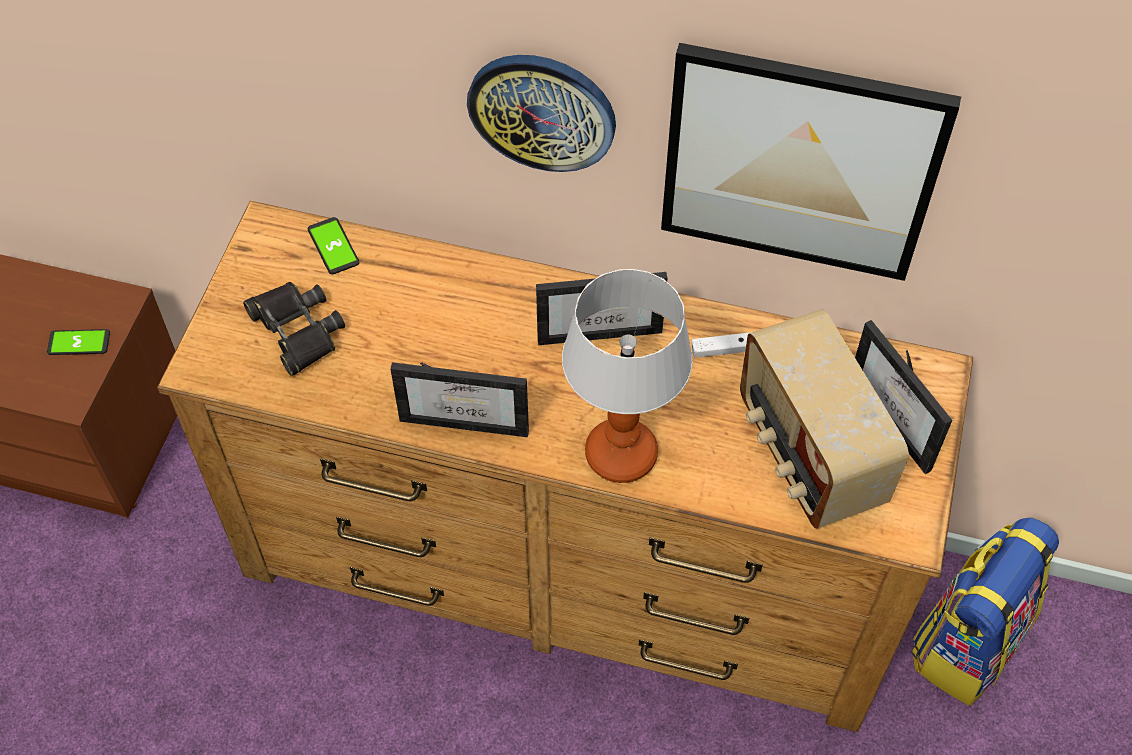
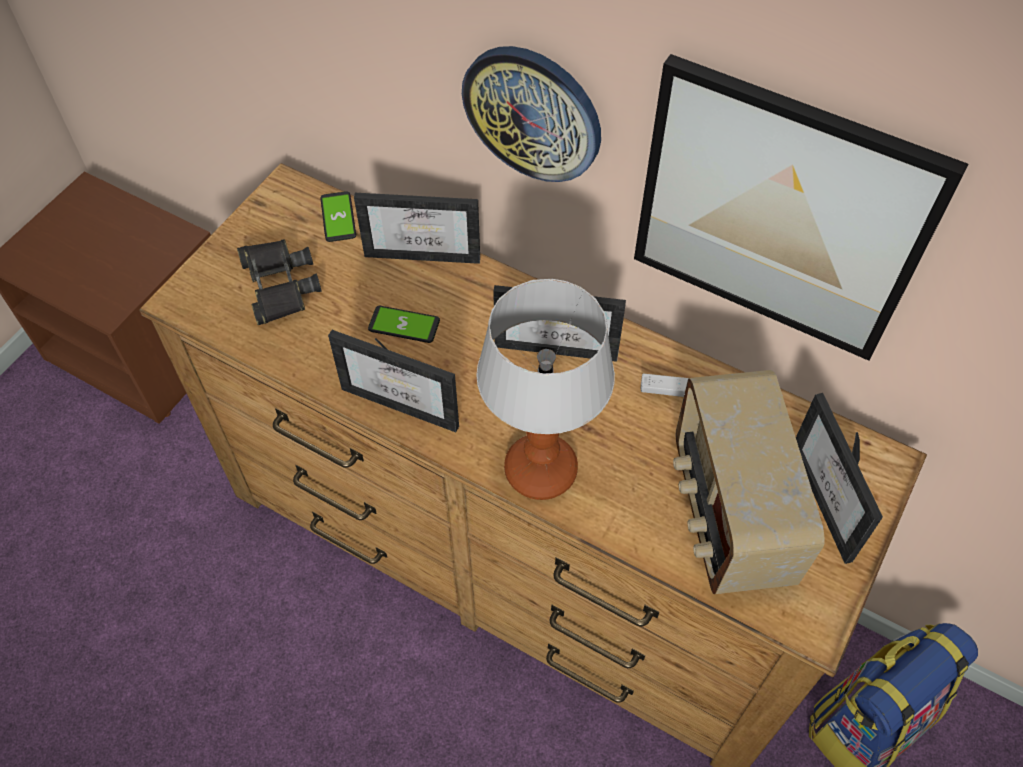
camera: 15 degrees right, 0 degrees up
phone [47,329,110,355] -> phone moved to [368,306,440,343]
none -> picture frame [354,193,480,264]

